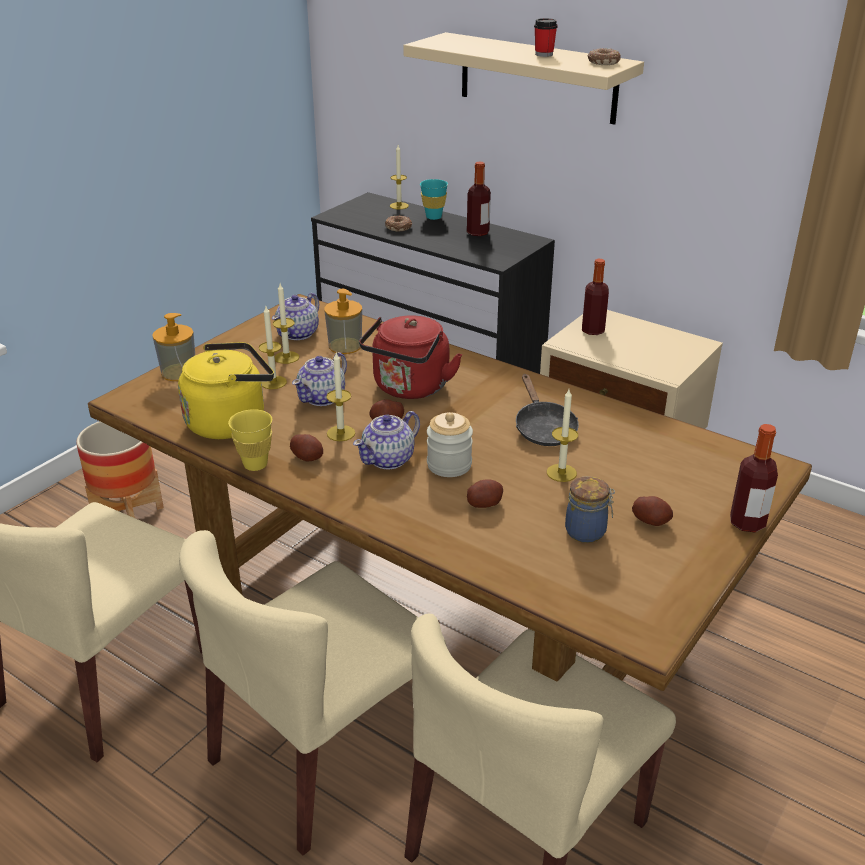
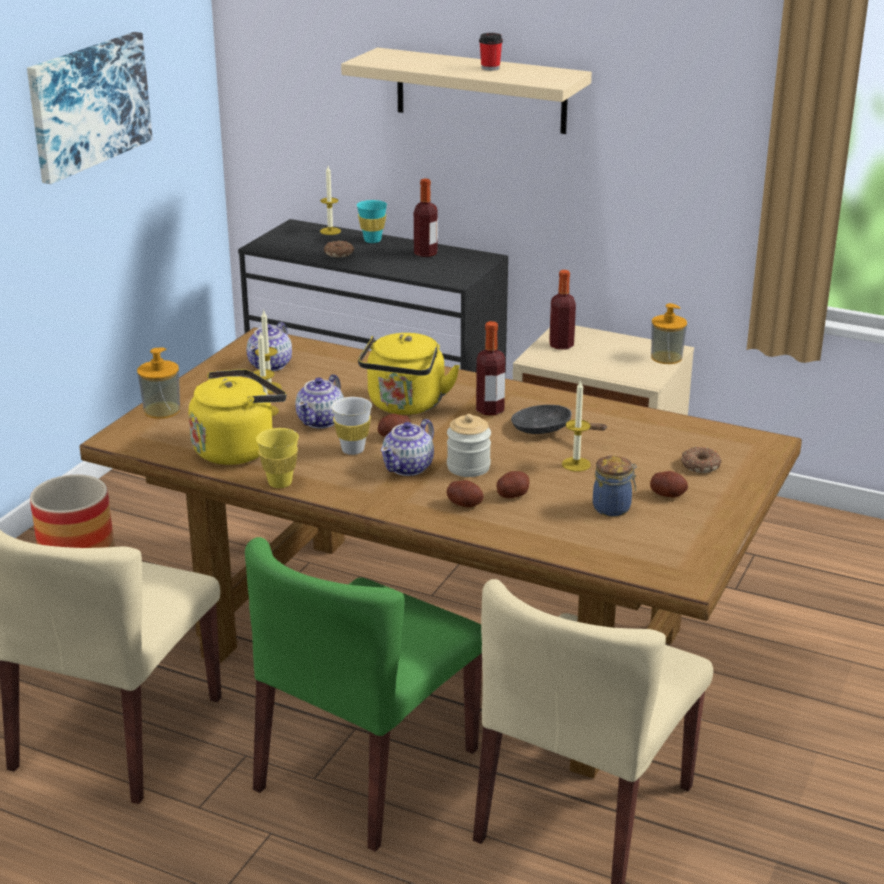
camera: 10 degrees left, 5 degrees down
beige chair [179,530,446,856] -> green chair [245,537,482,852]
potato [290,434,323,462] -> potato moved to [446,480,484,507]
soap dispenser [324,289,362,354] -> soap dispenser moved to [651,303,687,364]
candle [326,353,355,441] -> white cup [331,397,372,455]
red kettle [359,315,462,399] -> yellow kettle [358,333,460,415]
black frying pan [516,374,579,446] -> black frying pan turned 150 degrees clockwise [511,405,607,434]
donut [587,48,621,65] -> donut moved to [681,447,721,473]
bottle [730,424,778,532] -> bottle moved to [476,321,505,415]
none -> picture [27,32,153,184]

